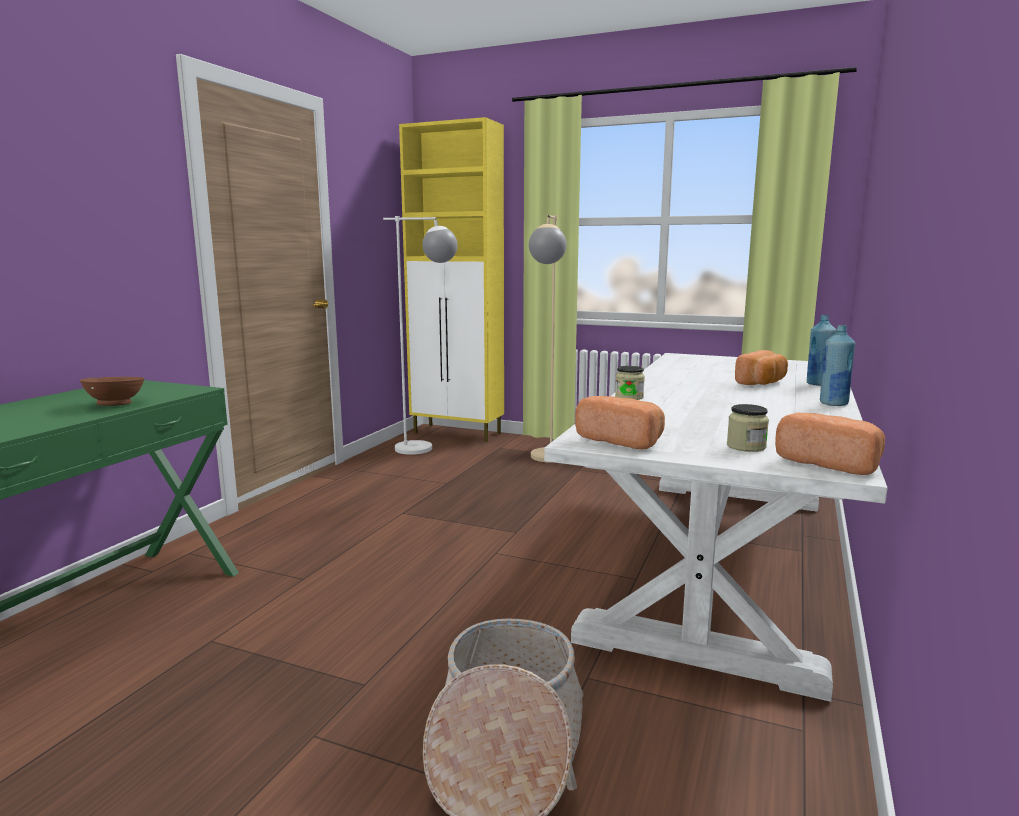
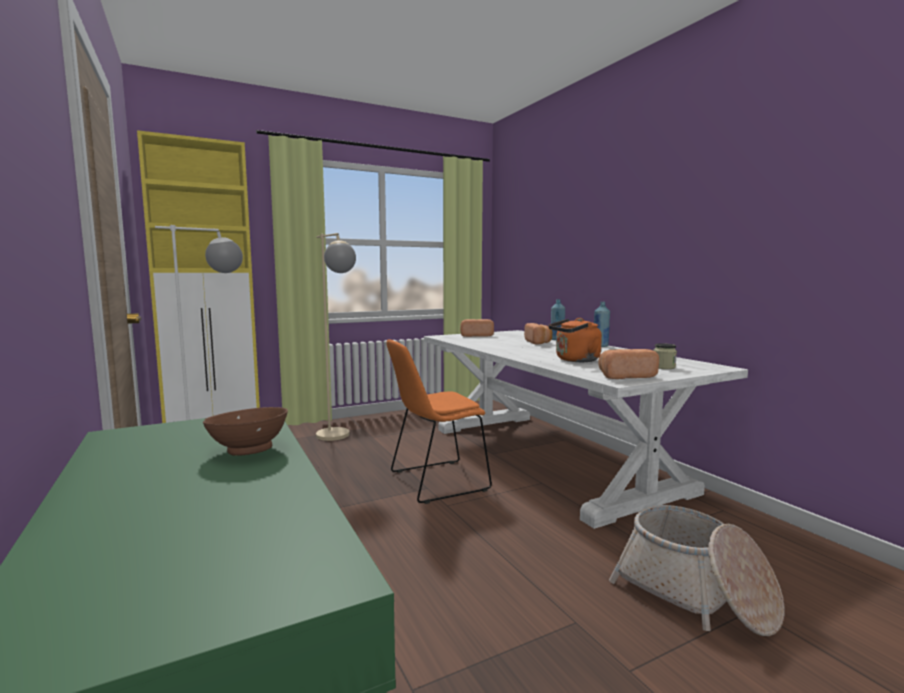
camera: 50 degrees left, 5 degrees down
jar [615,366,645,400] -> none
bread [775,413,885,475] -> bread moved to [460,319,494,337]
none -> orange chair [386,339,492,504]
none -> orange kettle [548,318,602,362]

